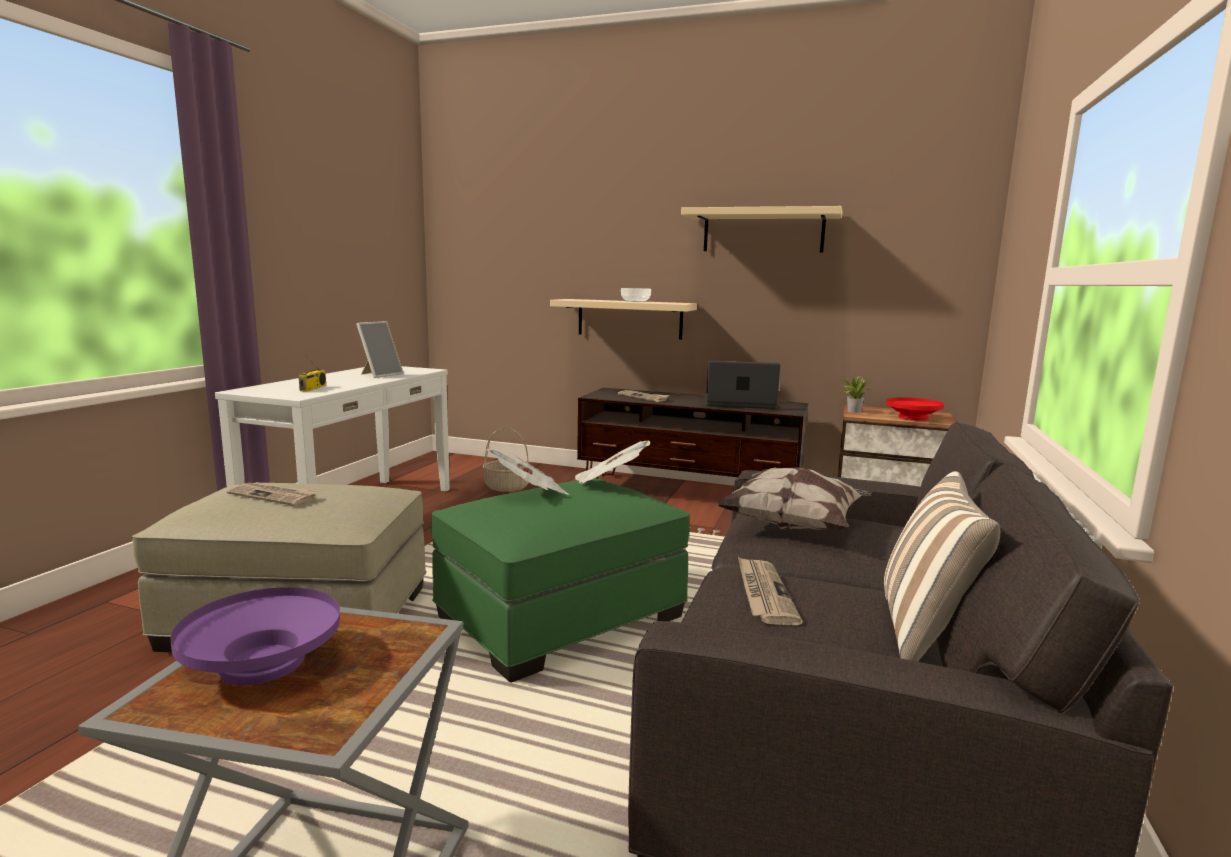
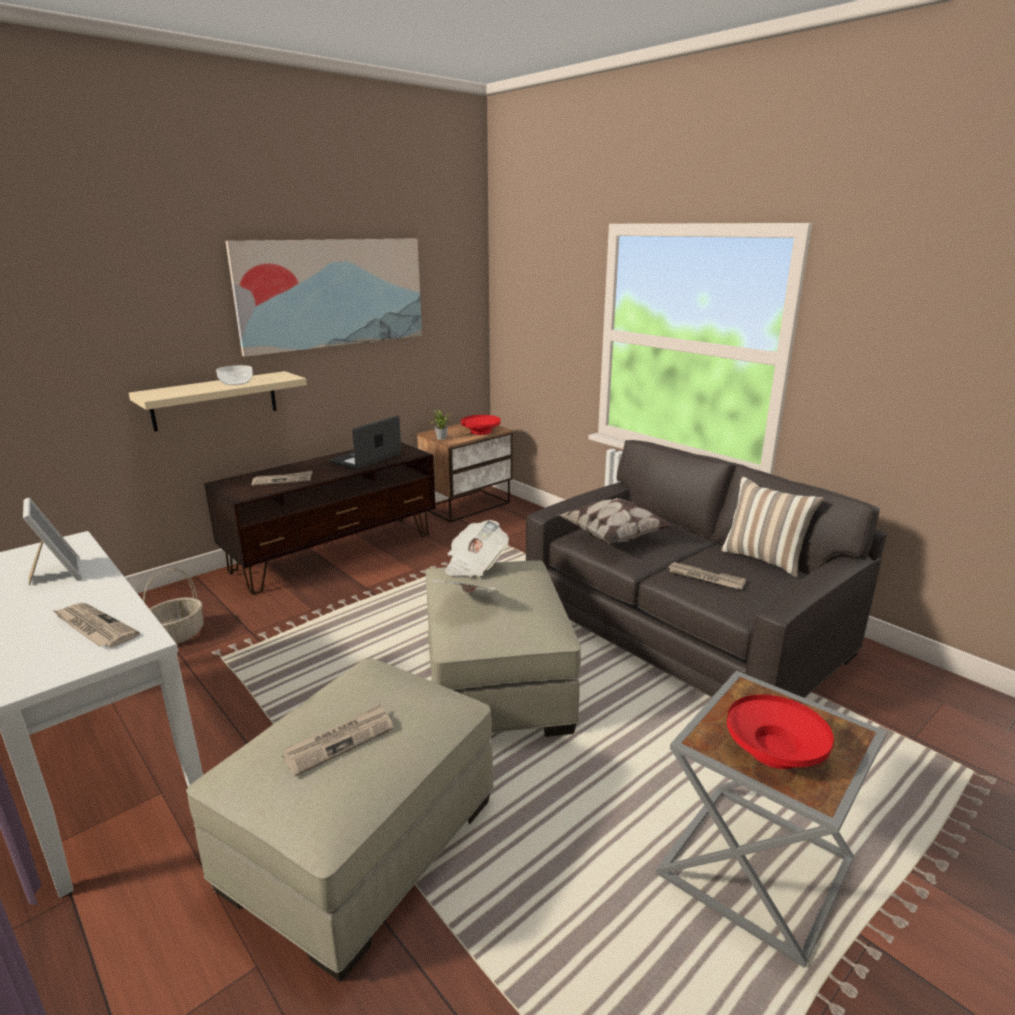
camera: 60 degrees left, 10 degrees up
purple bowl [170,587,340,685] -> red bowl [727,695,834,769]
radio [298,350,326,391] -> newspaper [52,603,140,648]
green ottoman [431,479,690,682] -> beige ottoman [425,560,581,737]
beige shelf [681,206,842,252] -> picture [225,238,422,357]

